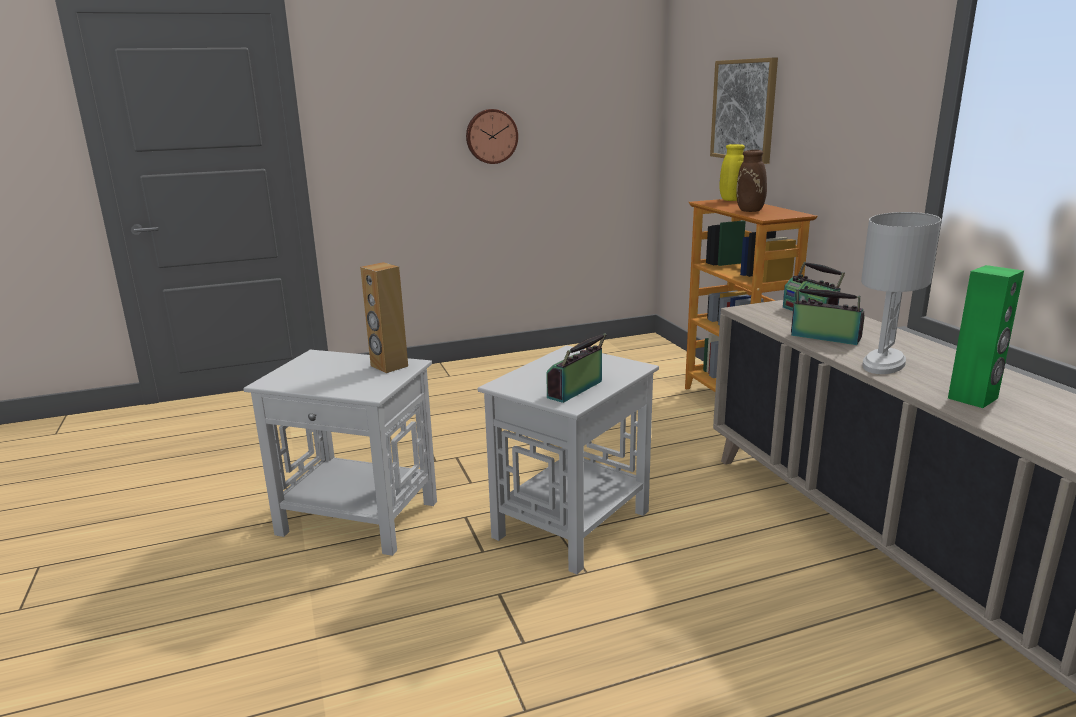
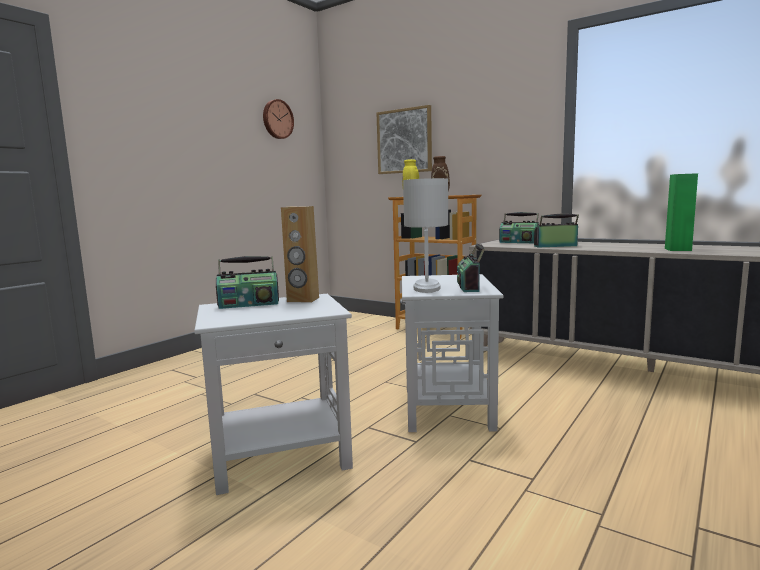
camera: 35 degrees left, 10 degrees down
wall clock [466,109,518,164] -> wall clock moved to [263,99,294,139]
white table lamp [861,212,941,374] -> white table lamp moved to [403,178,448,293]
none -> radio [216,256,279,309]

